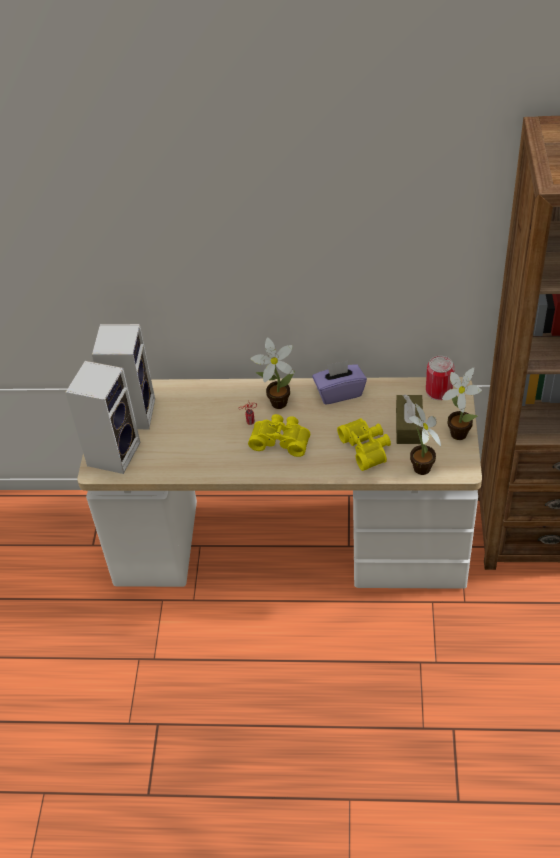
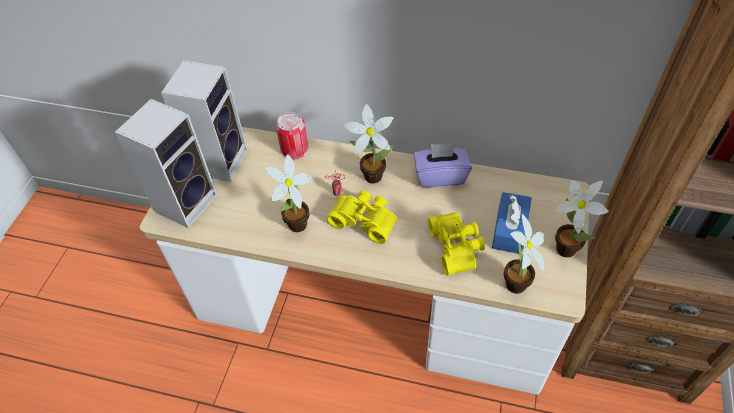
camera: 10 degrees right, 5 degrees up
brown tissue box [396,394,423,444] -> blue tissue box [492,192,531,254]
can [426,356,455,400] -> can moved to [276,112,308,159]
none -> potted plant [265,154,312,232]

